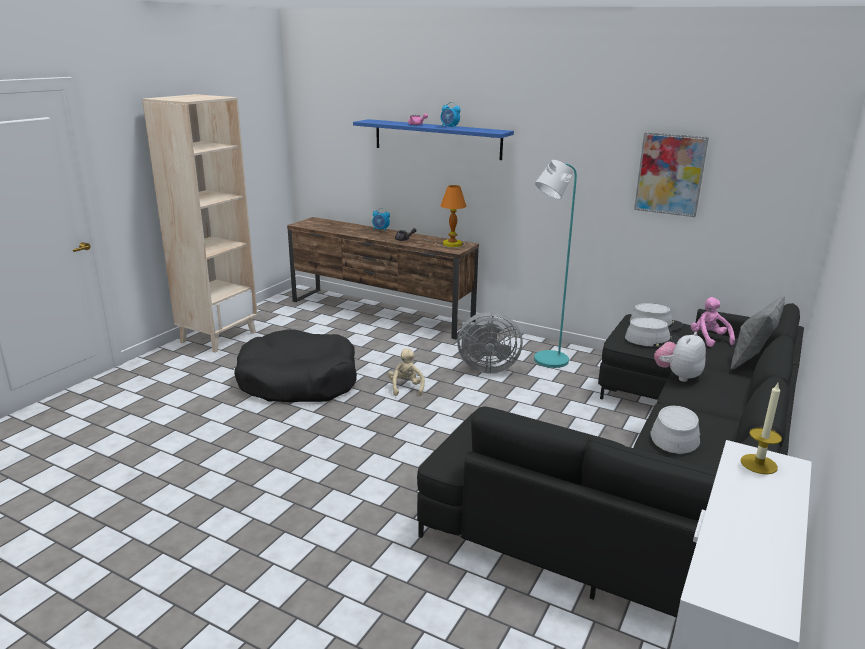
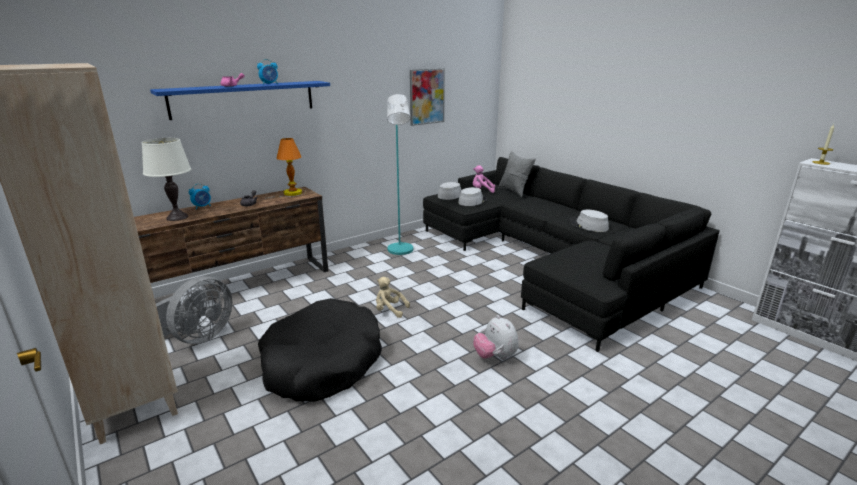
camera: 65 degrees left, 0 degrees up
grey fan [457,312,523,373] -> grey fan moved to [156,276,232,344]
plush toy [654,332,706,382] -> plush toy moved to [473,315,519,360]
none -> white table lamp [142,138,191,221]

